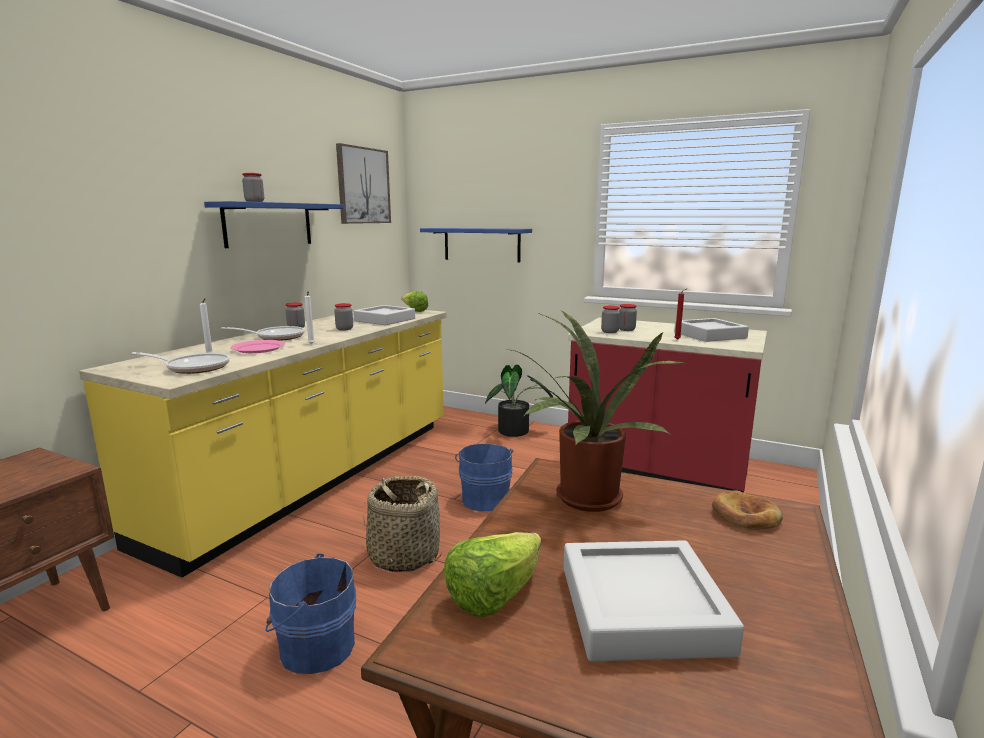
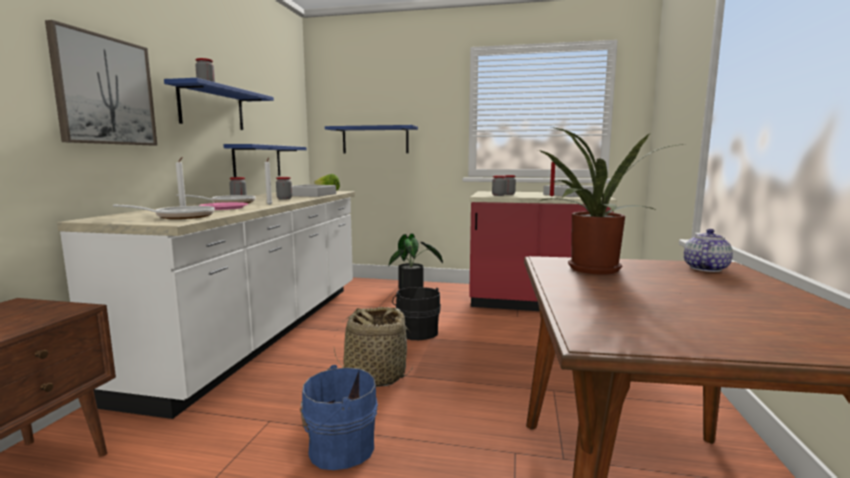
camera: 15 degrees left, 5 degrees down
yellow counter [79,306,446,578] -> white counter [57,191,355,419]
picture [336,143,391,224] -> picture moved to [45,20,157,145]
lettuce [444,532,541,617] -> none
blue bucket [455,444,513,511] -> black bucket [392,287,441,340]
grey tray [564,540,744,661] -> none
bread [712,490,783,530] -> teapot [684,229,733,272]
none -> blue shelf [224,144,307,177]

